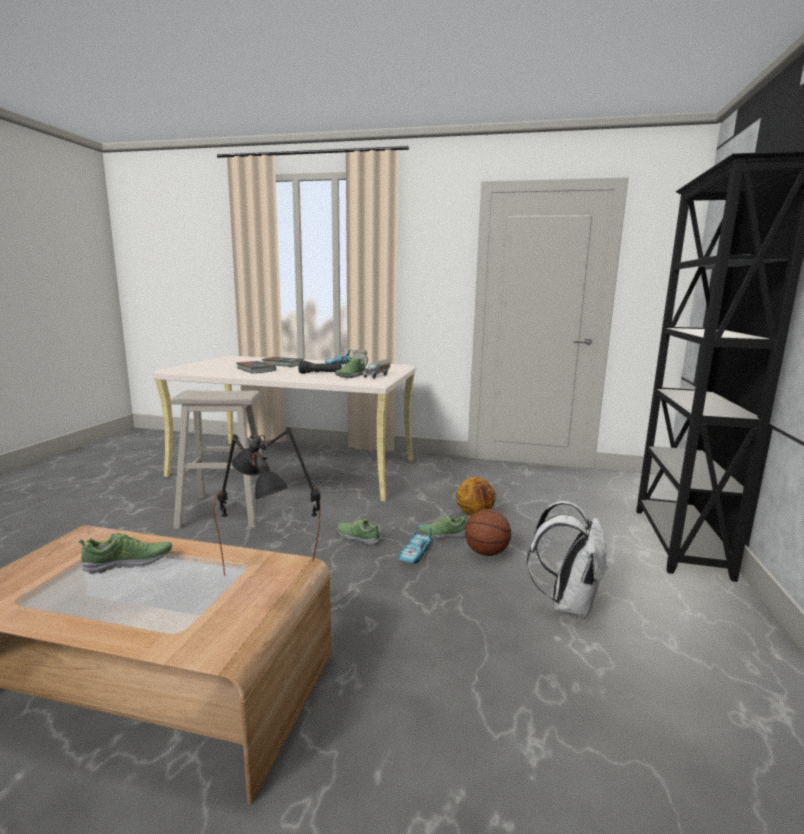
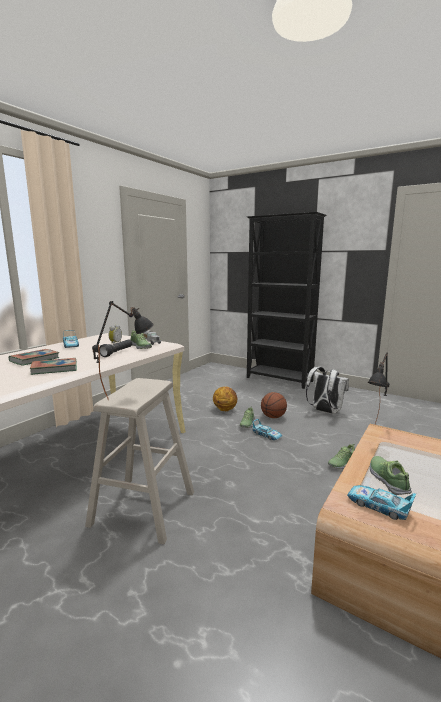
camera: 70 degrees left, 0 degrees up
black table lamp [213,434,288,576] -> black table lamp moved to [92,301,154,401]
shoe [338,518,381,546] -> shoe moved to [328,444,355,470]
none -> toy car [347,485,416,520]

